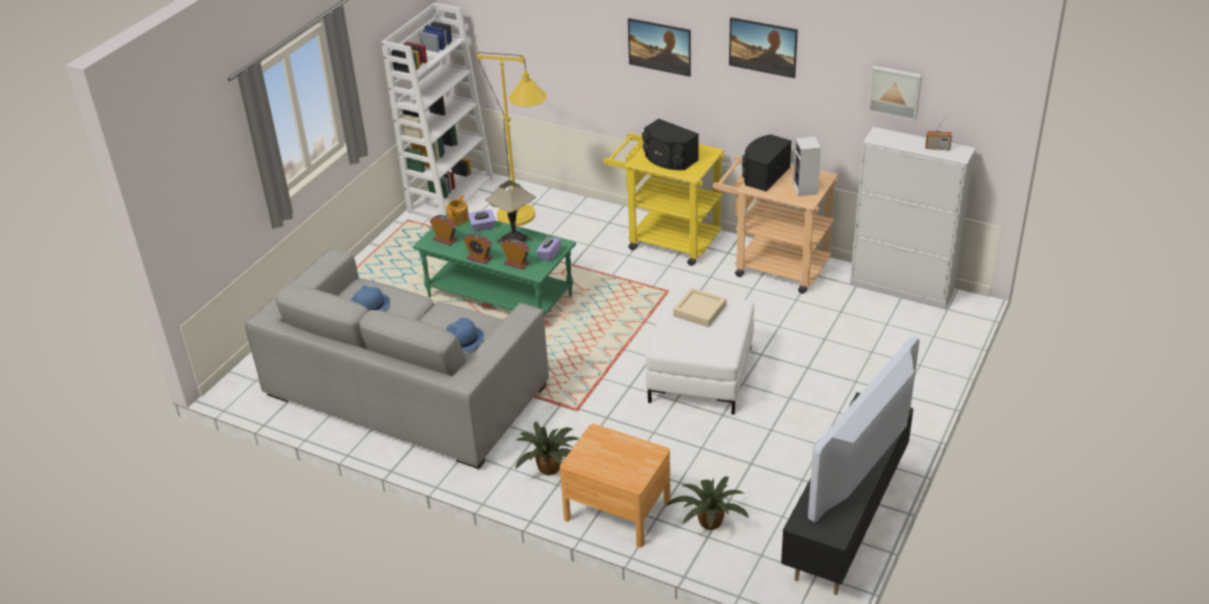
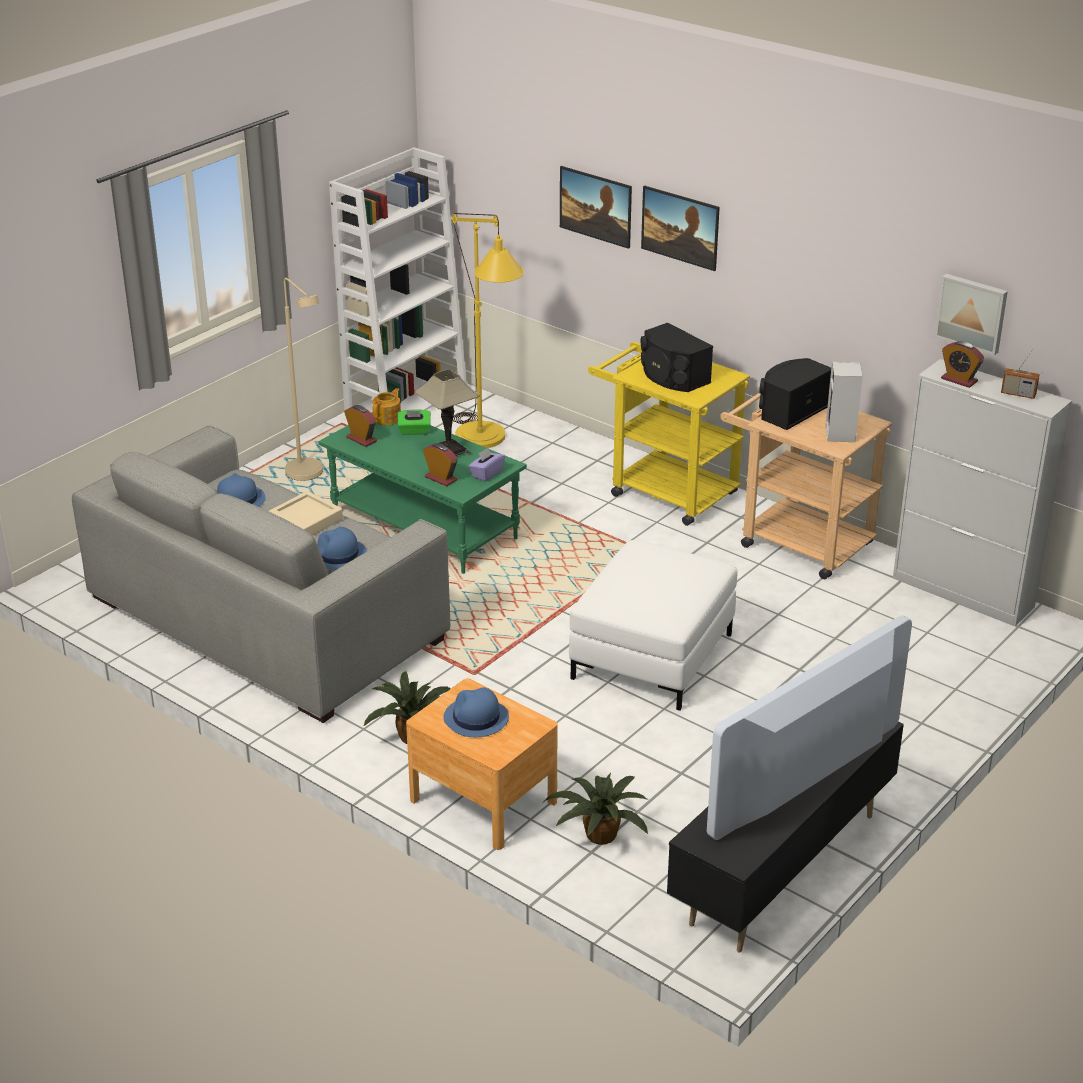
camera: 10 degrees right, 5 degrees down
alarm clock [463,233,492,264] -> alarm clock moved to [941,341,984,388]
purple tissue box [468,210,495,231] -> green tissue box [398,409,431,435]
beige tray [673,288,726,327] -> beige tray moved to [269,491,343,535]
picture [729,17,798,78] -> picture moved to [560,166,632,249]
none -> beige floor lamp [284,278,323,481]
none -> blue hat [443,687,509,737]

